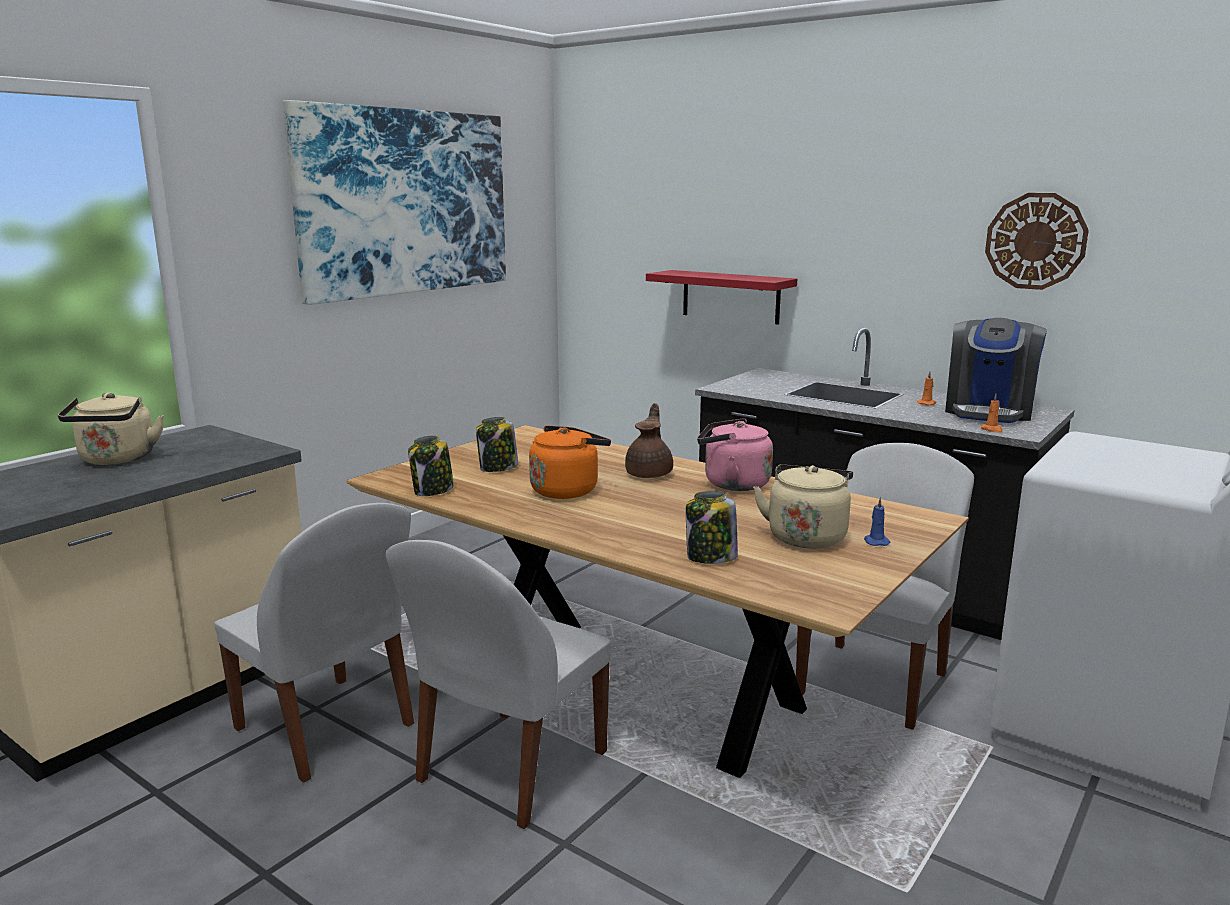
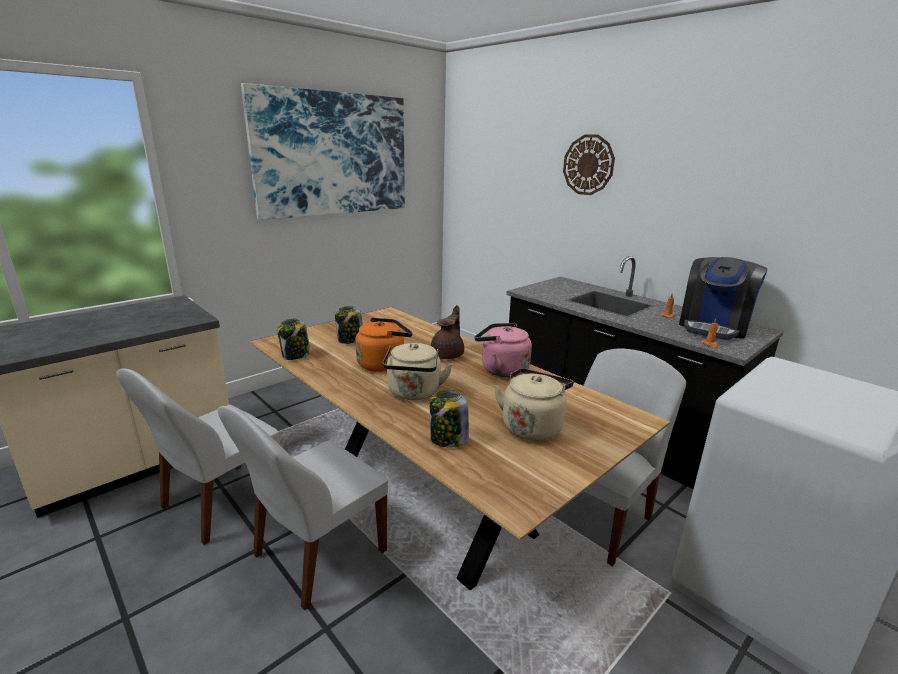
camera: 10 degrees right, 5 degrees up
beige kettle [58,392,164,465] -> beige kettle moved to [382,343,453,400]
white chair [214,503,414,783] -> white chair turned 75 degrees clockwise [116,368,280,545]
red shelf [646,270,797,325] -> none
blue candle [864,497,890,546] -> none
wall clock [985,193,1089,290] -> wall clock moved to [563,135,615,195]

